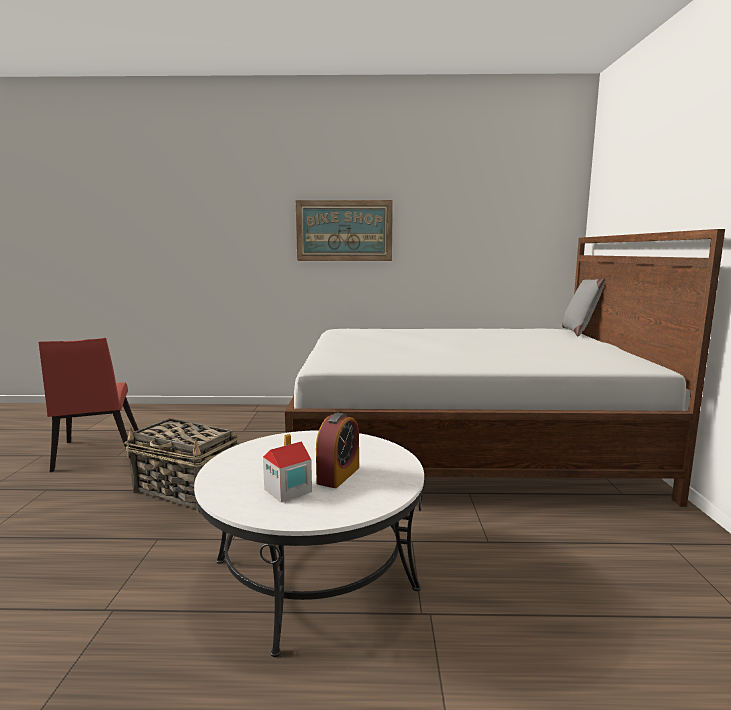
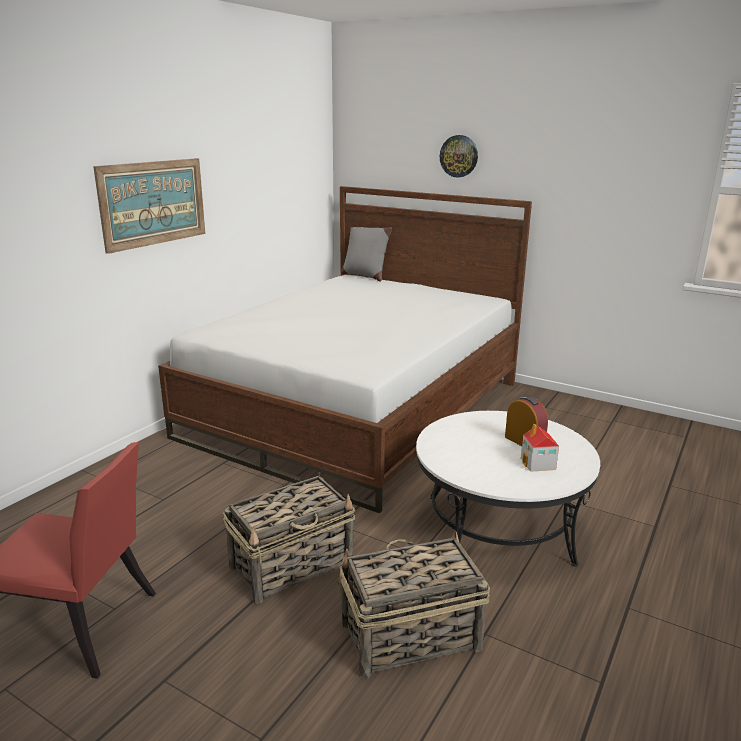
camera: 60 degrees left, 10 degrees up
none -> basket [338,530,490,679]
none -> wall clock [440,135,478,178]

